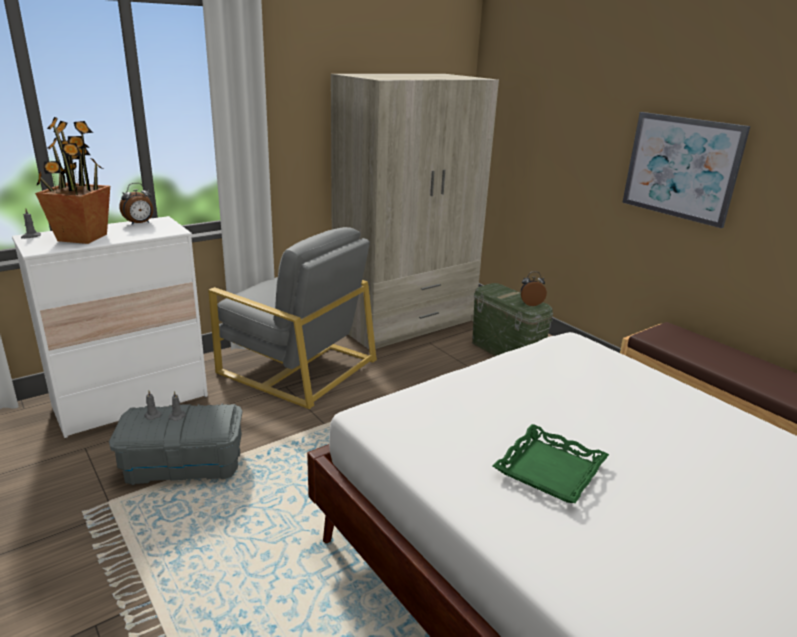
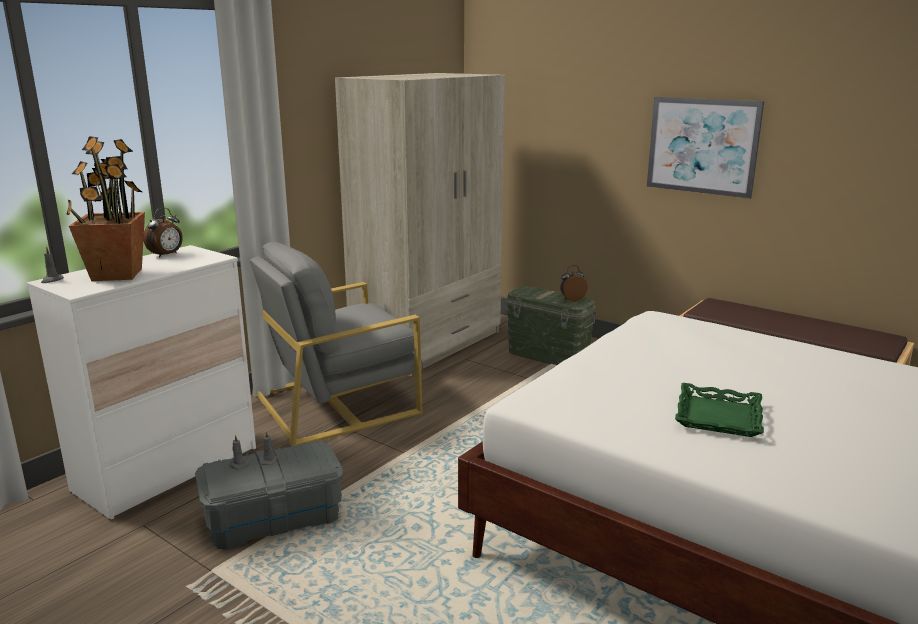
camera: 15 degrees left, 5 degrees down
grey armchair [208,227,377,409] -> grey armchair turned 135 degrees clockwise [249,242,423,446]

